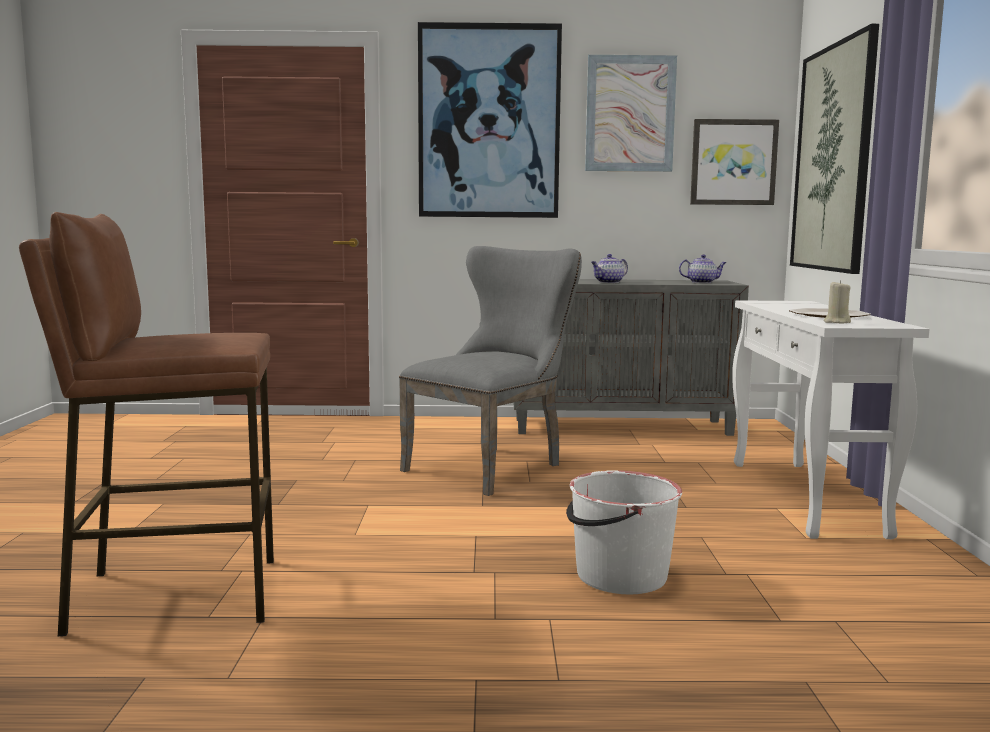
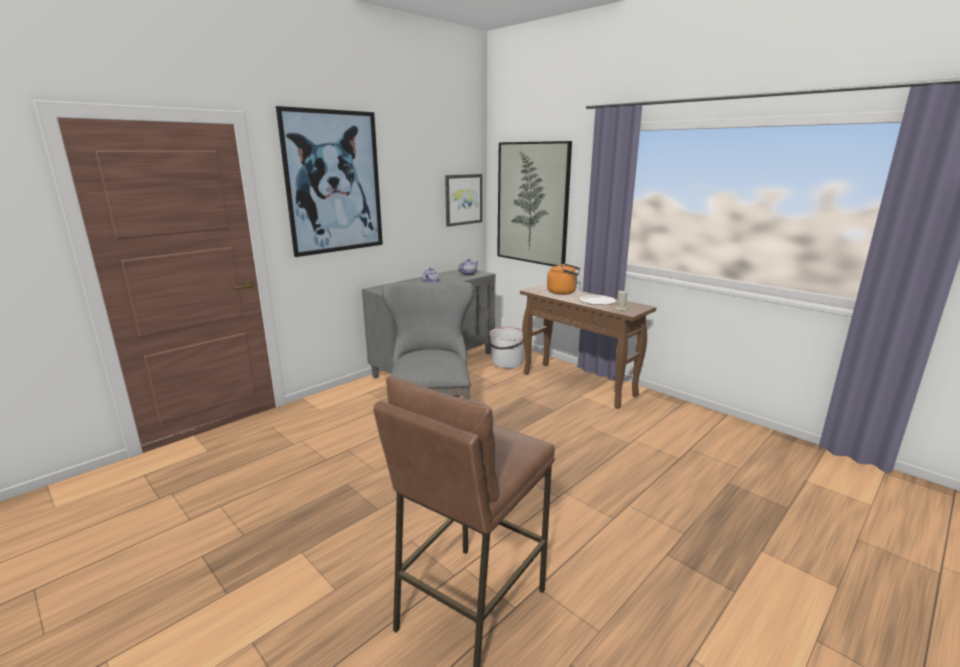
camera: 45 degrees left, 10 degrees up
white bucket [566,470,682,594] -> white bucket moved to [488,327,524,368]
picture [585,55,677,172] -> none
white console table [732,300,930,539] -> brown console table [520,284,656,409]
none -> orange kettle [547,263,580,295]

